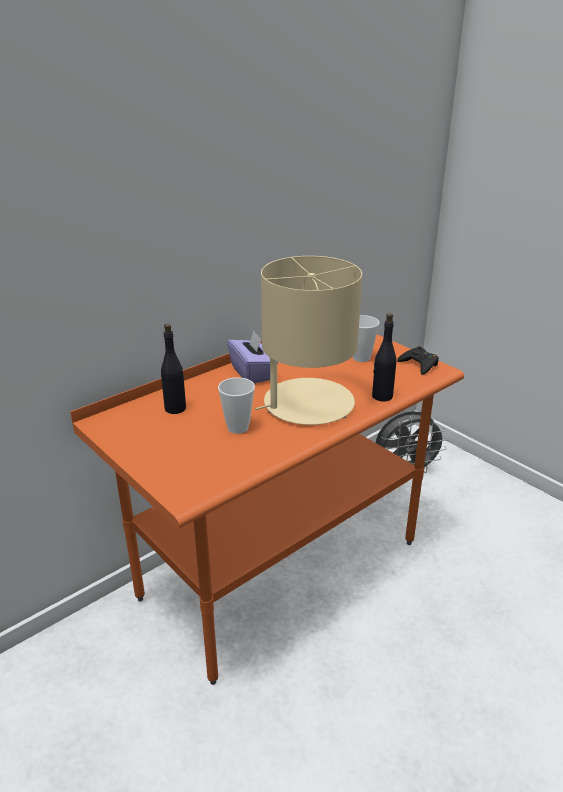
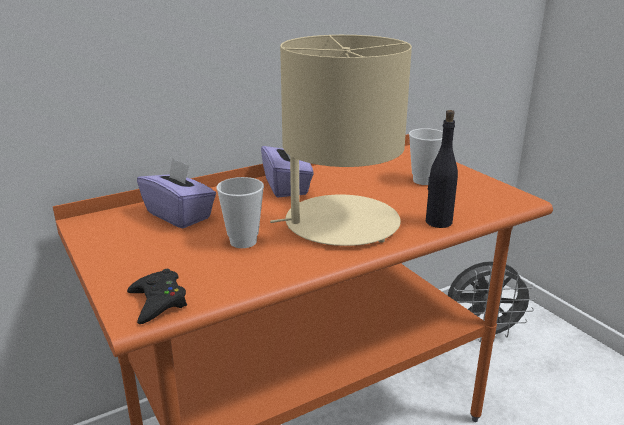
camera: 10 degrees right, 5 degrees down
black bottle [161,324,186,414] -> purple tissue box [137,158,216,229]
black game controller [397,346,439,375] -> black game controller moved to [127,269,187,324]

